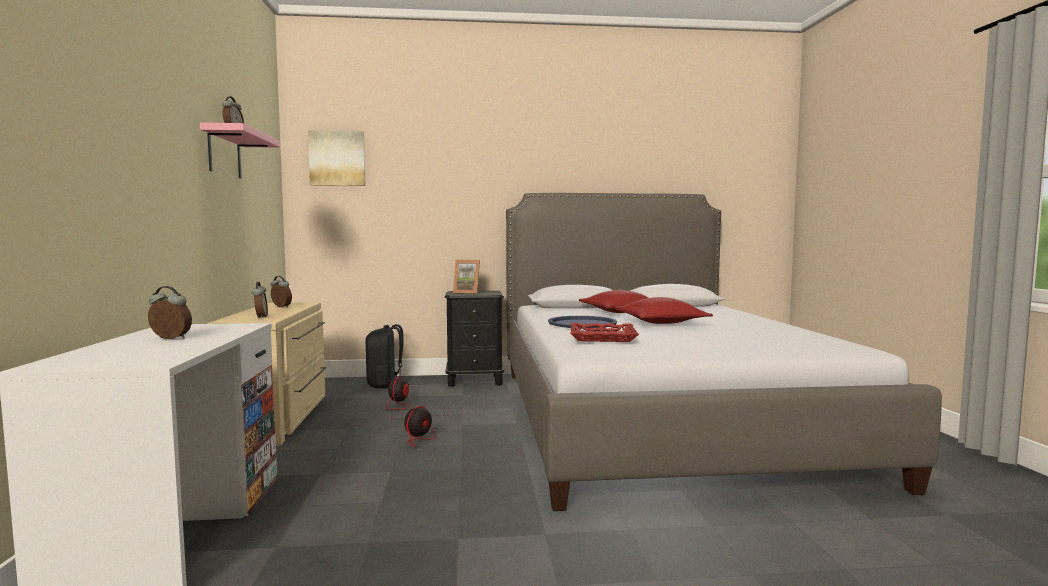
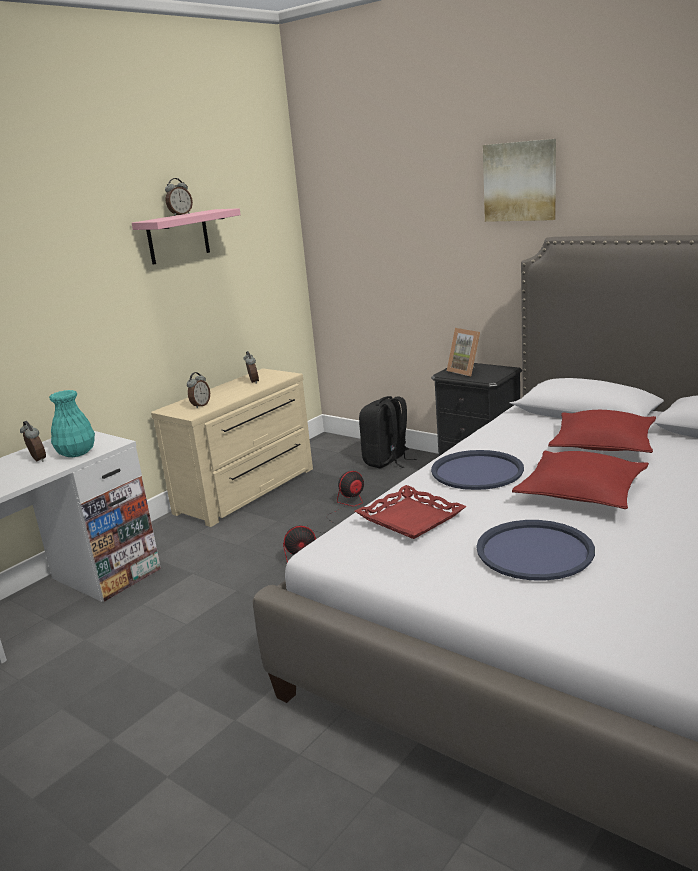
camera: 45 degrees right, 15 degrees up
picture [308,130,366,186] -> picture moved to [483,139,556,222]
none -> turquoise vase [49,390,95,457]
none -> blue tray [476,520,595,581]

